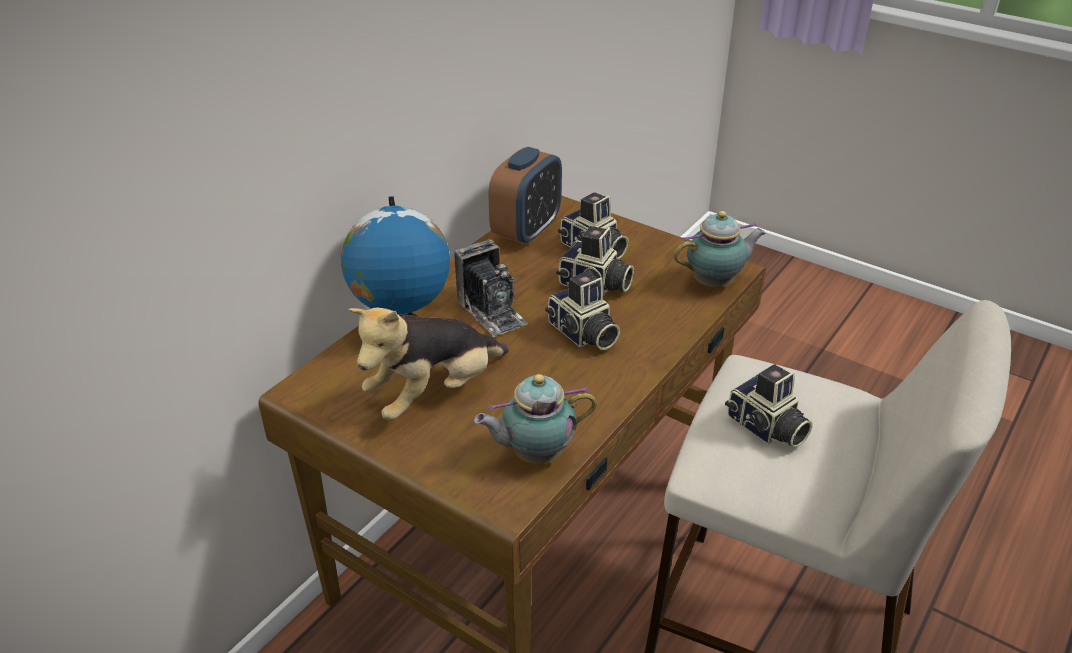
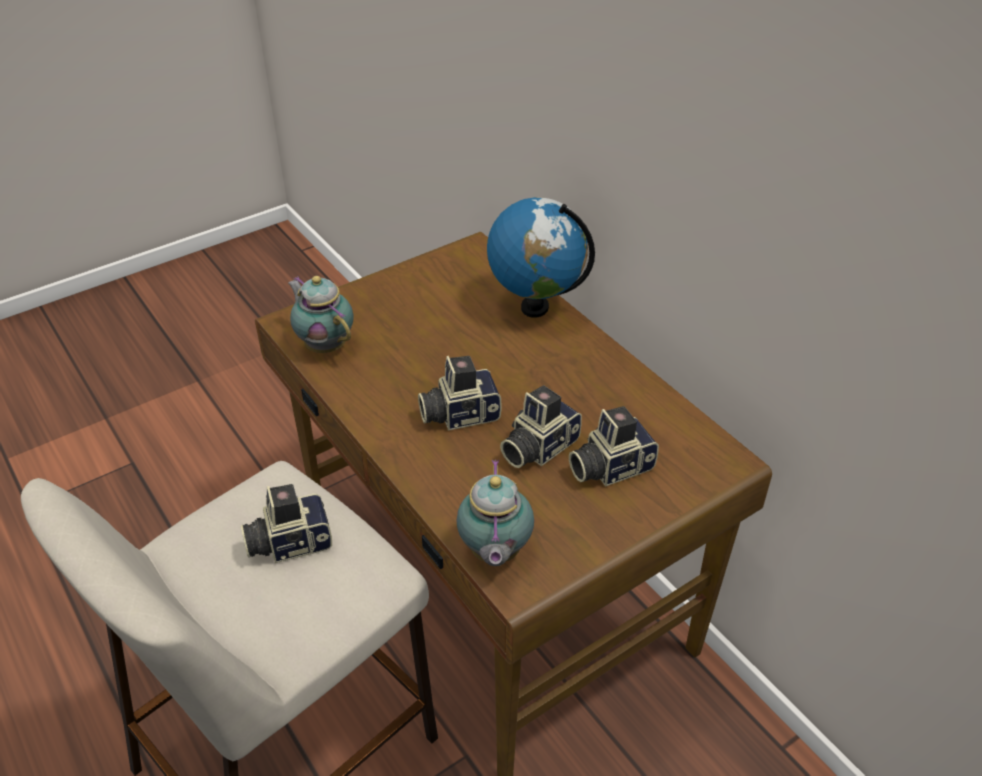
camera: 110 degrees right, 5 degrees up
plush toy [348,308,509,421] -> none
camera [454,239,529,337] -> none
teapot [474,374,597,464] -> teapot turned 45 degrees counterclockwise [288,276,354,353]
alarm clock [488,147,562,245] -> none

